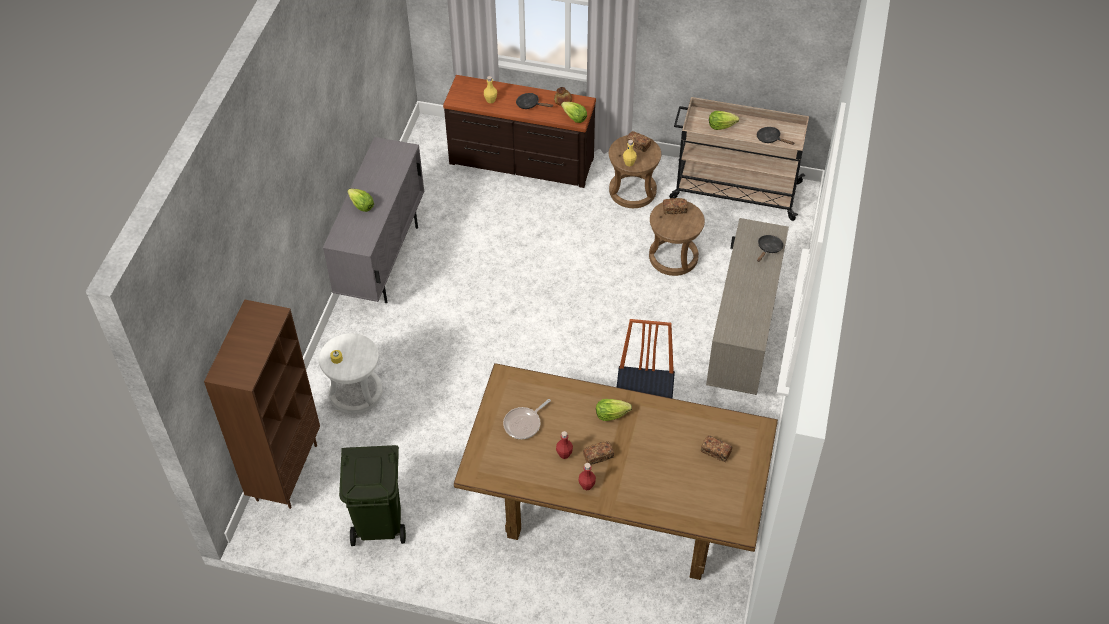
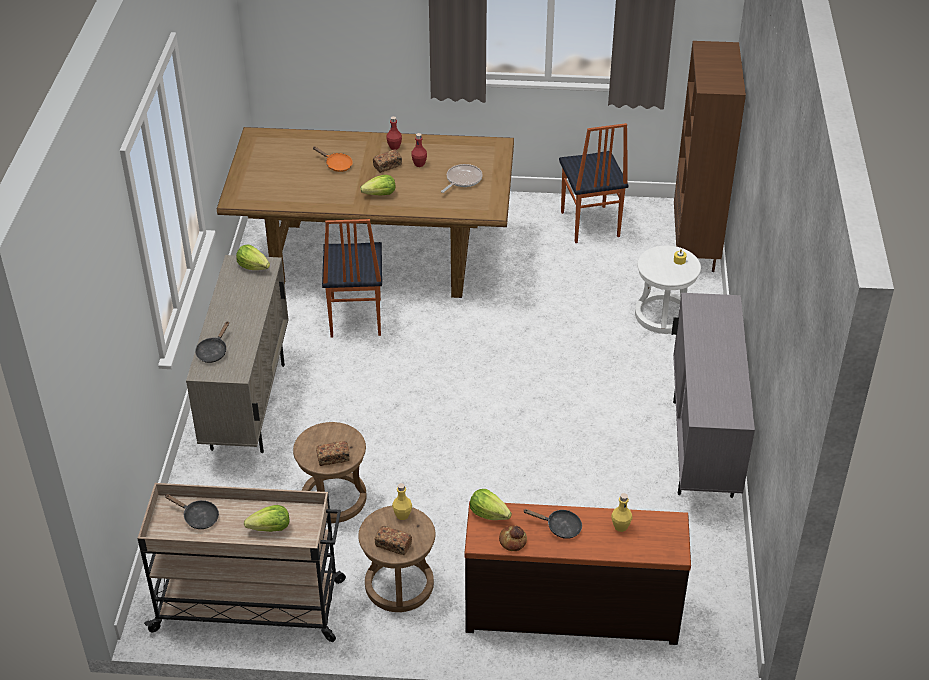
camera: 170 degrees right, 10 degrees down
green trash can [339,445,406,546] -> chair [559,123,629,243]
lettuce [347,189,374,212] -> lettuce moved to [236,245,270,270]
bread [701,435,732,462] -> none
none -> orange frying pan [313,146,353,172]

